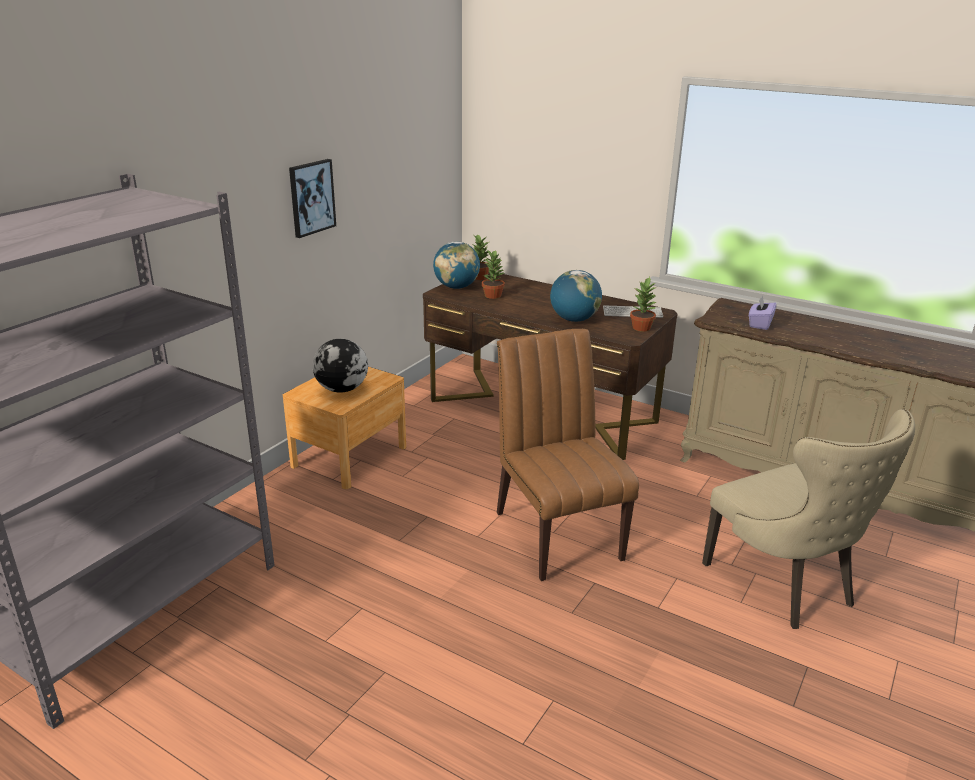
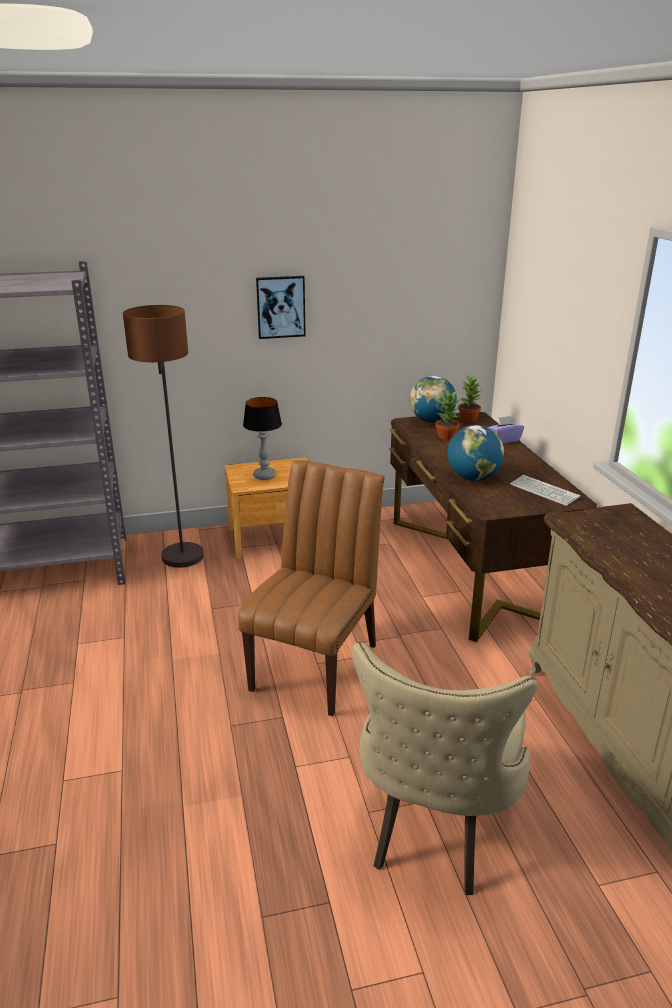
camera: 45 degrees right, 0 degrees up
globe [312,339,368,393] -> table lamp [243,397,282,480]
potted plant [630,277,657,332] -> none
purple tissue box [749,295,777,330] -> purple tissue box moved to [488,416,524,444]
none -> brown floor lamp [123,305,204,568]

